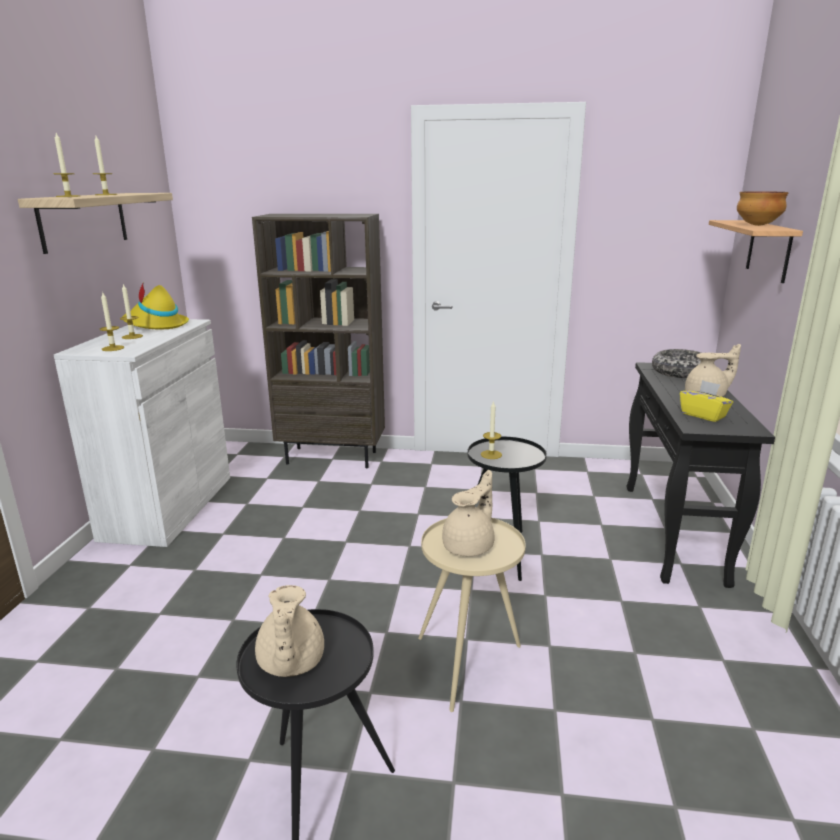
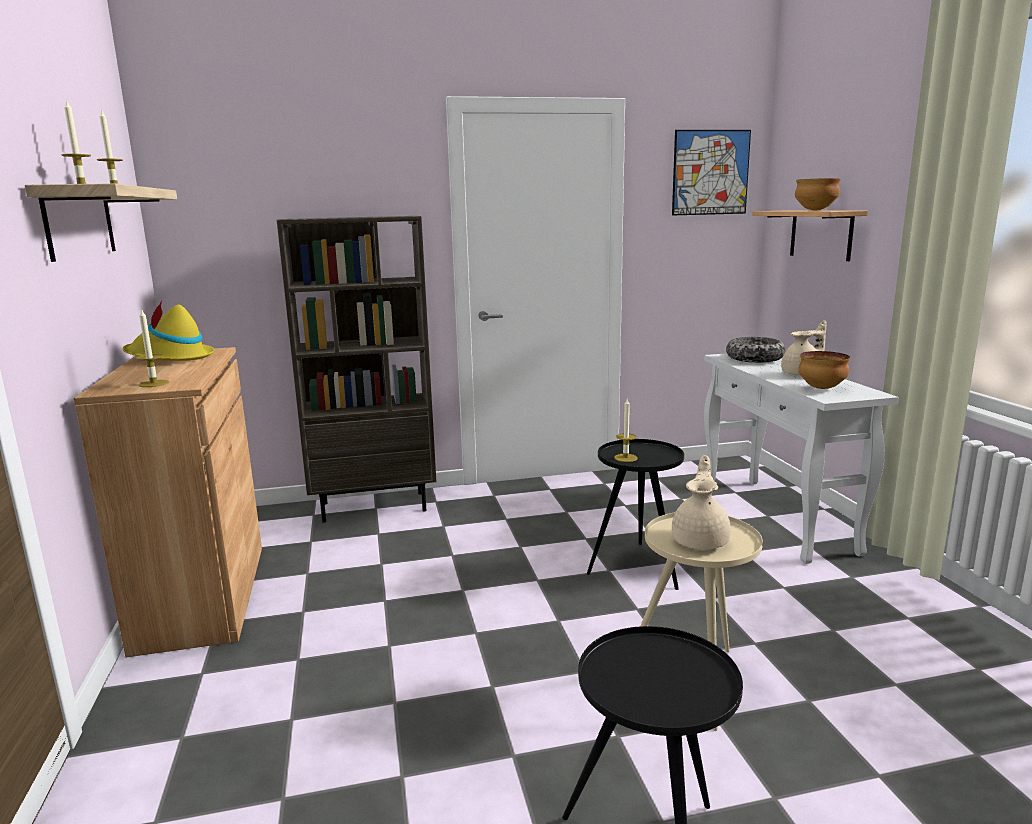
camera: 20 degrees left, 5 degrees down
white cabinet [54,319,230,547] -> brown cabinet [74,347,262,658]
candle [120,283,143,339] -> none
beige teapot [255,585,324,677] -> none
black console table [626,362,775,588] -> white console table [704,353,899,564]
yellow tissue box [680,380,733,422] -> bowl [798,351,850,389]
none -> picture [672,130,751,216]

